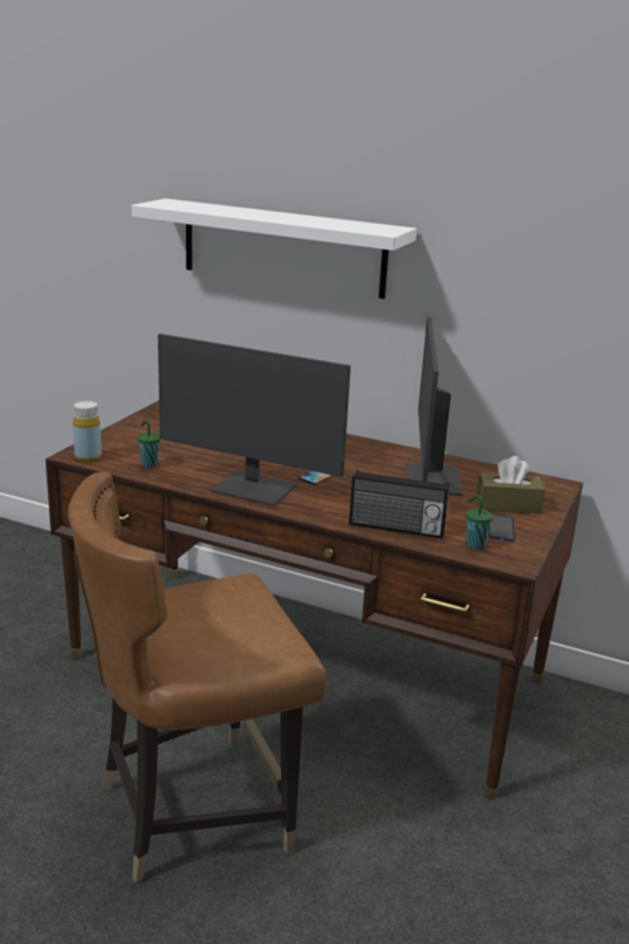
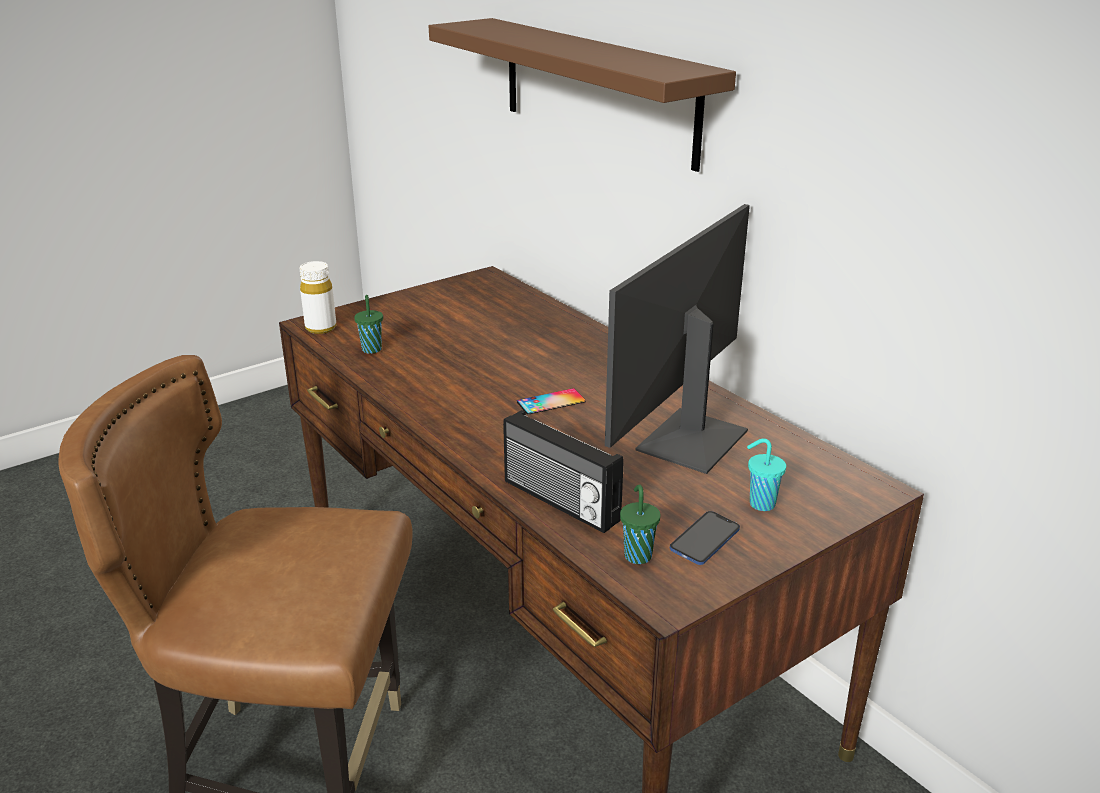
camera: 30 degrees right, 5 degrees up
yellow bottle [73,401,102,462] -> white bottle [299,261,336,334]
white shelf [132,198,417,299] -> brown shelf [429,18,736,172]
monitor [158,334,351,506] -> none
brown tissue box [477,456,545,514] -> turquoise cup [747,438,786,511]

